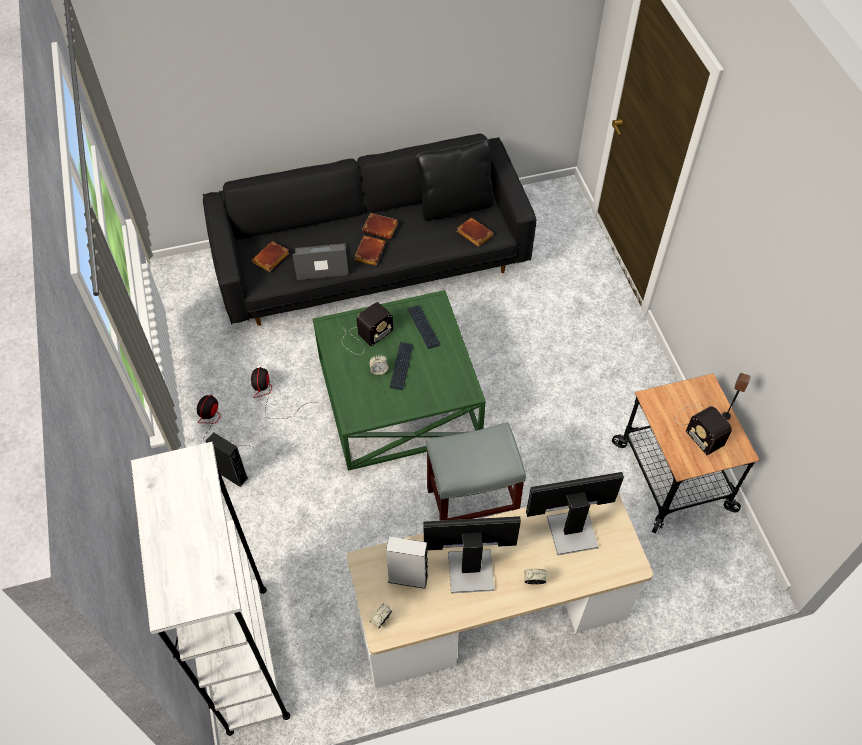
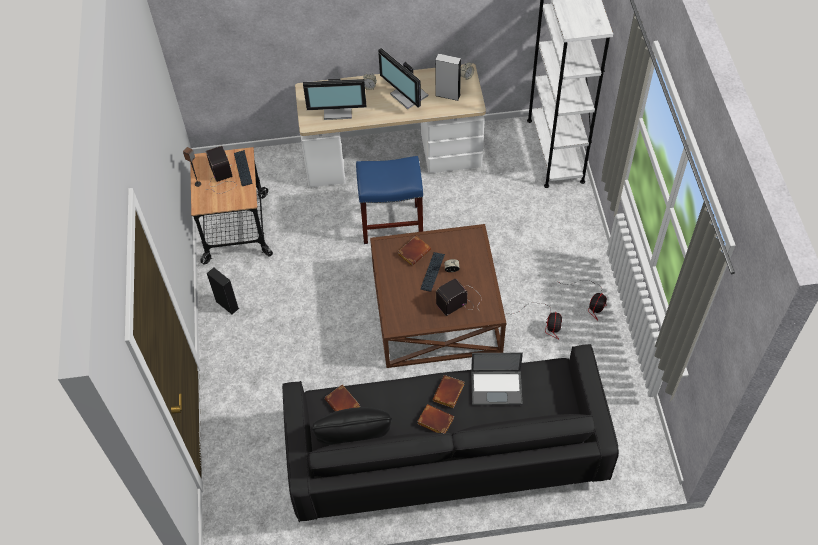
camera: 170 degrees left, 0 degrees up
black speaker [206,432,248,487] -> black speaker moved to [207,267,239,315]
brown book [252,241,289,272] -> brown book moved to [398,236,431,266]
green coffee table [312,290,486,471] -> brown coffee table [370,224,506,368]
keyboard [407,305,441,349] -> keyboard moved to [234,150,252,186]
monitor [423,516,521,593] -> monitor turned 45 degrees clockwise [378,48,428,109]
grey stool [426,422,526,521] -> blue stool [356,156,423,244]

